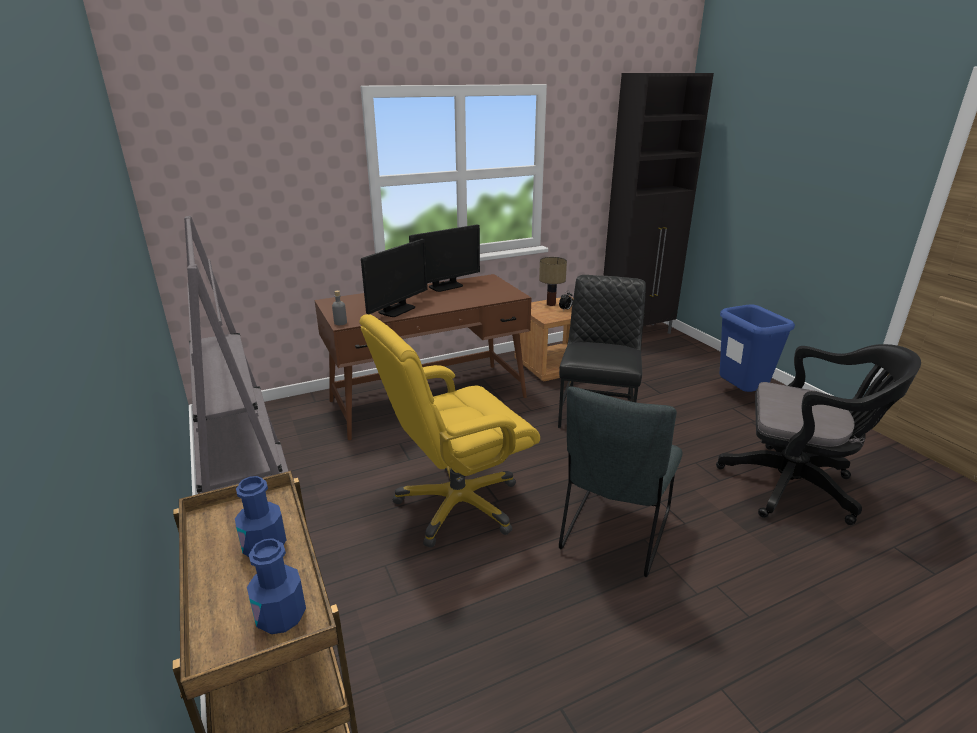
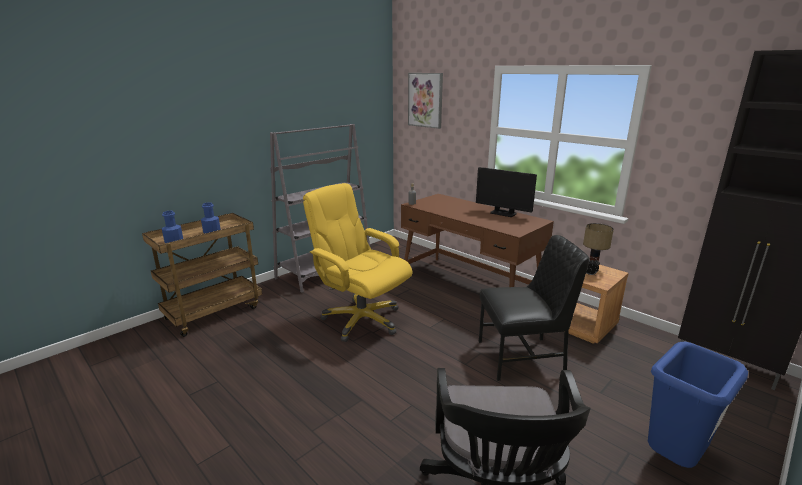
camera: 70 degrees right, 5 degrees down
monitor [361,239,428,317] -> none
grey chair [559,387,683,577] -> none
none -> picture [408,73,443,129]

